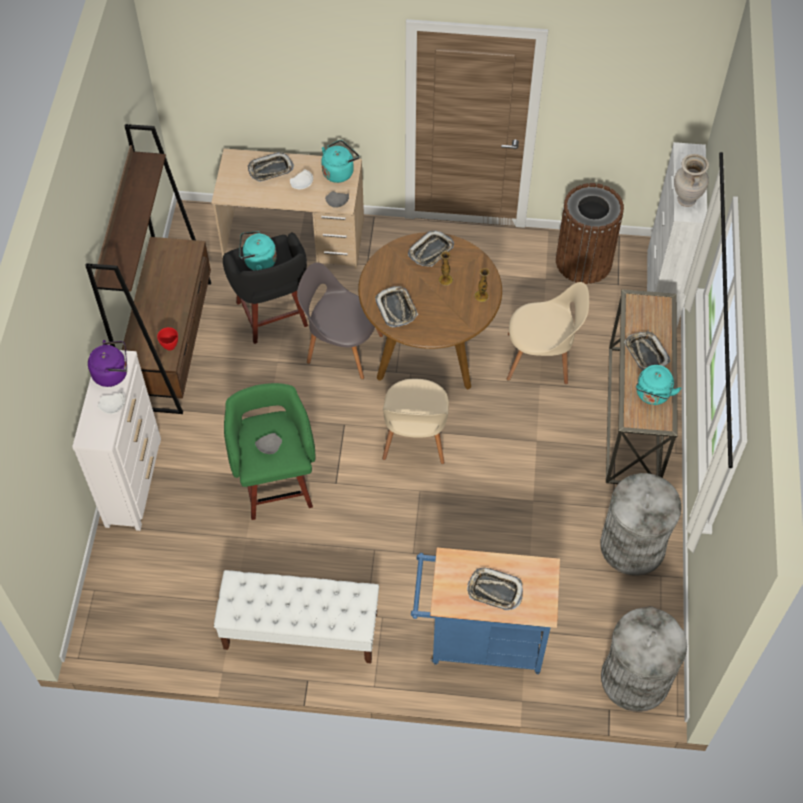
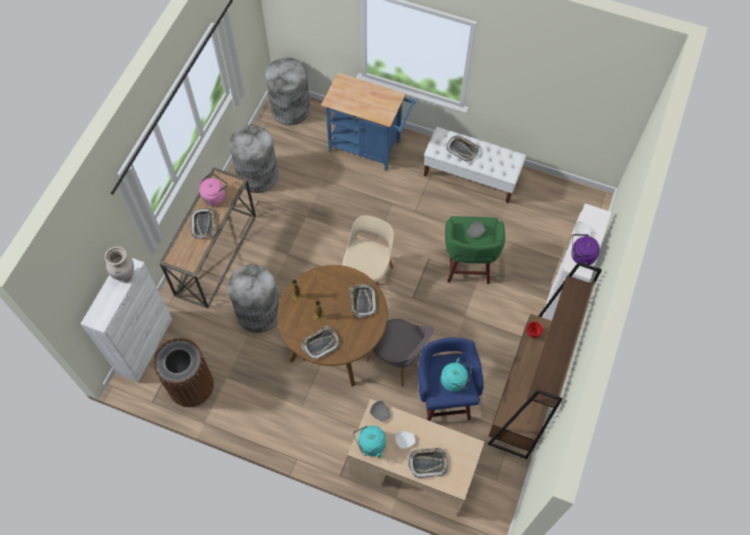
camera: 165 degrees left, 5 degrees up
black stool [223,232,308,344] -> blue stool [418,338,484,421]
tray [467,567,523,610] -> tray moved to [446,135,479,162]
beige chair [507,282,589,384] -> grey trash can [228,264,280,333]
turquoise kettle [636,365,682,405] -> pink kettle [198,173,228,206]

